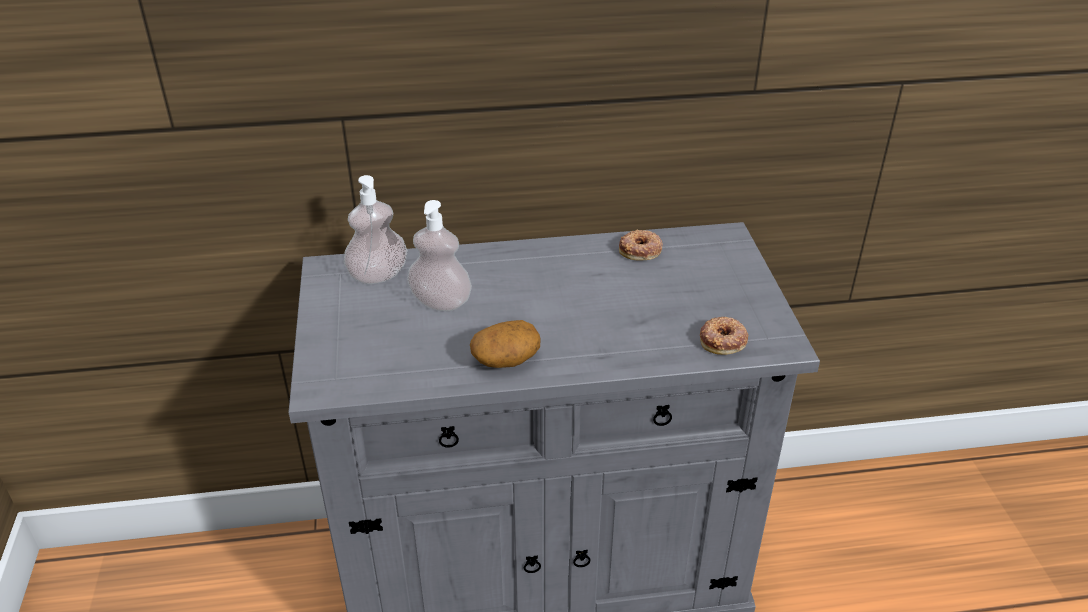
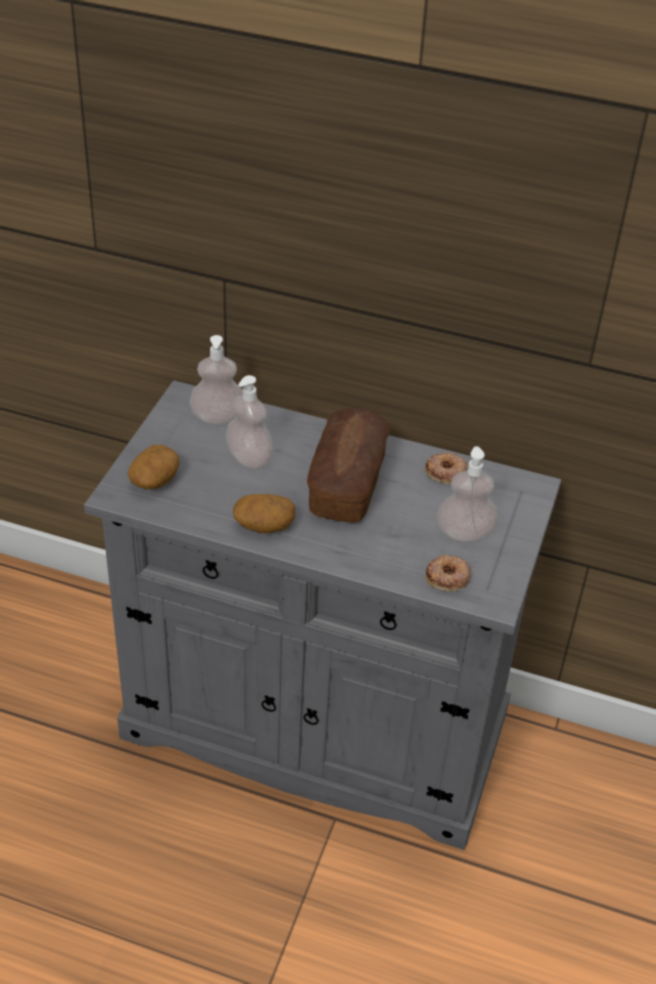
camera: 25 degrees right, 5 degrees up
none -> potato [127,445,180,489]
none -> bread [307,408,390,523]
none -> soap dispenser [437,446,498,542]

